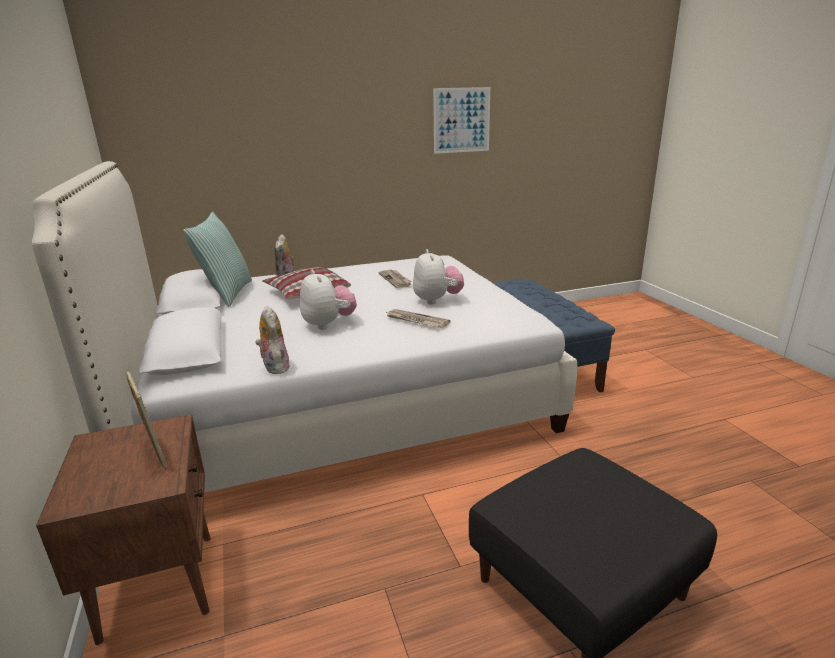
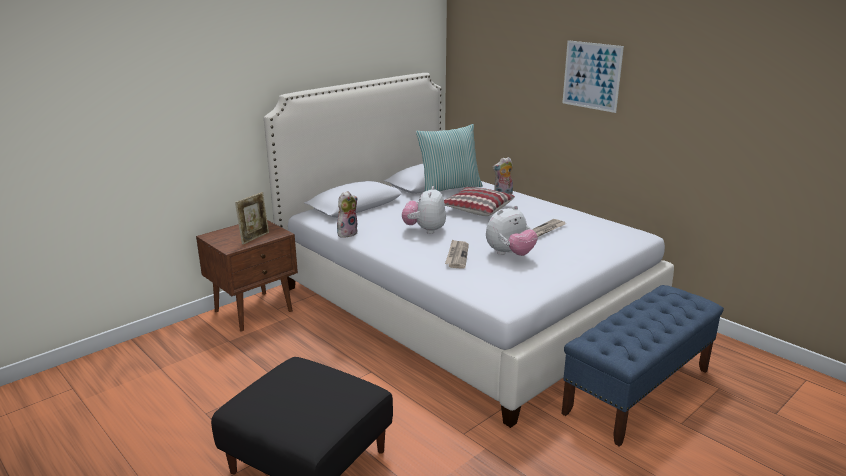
camera: 65 degrees right, 0 degrees up
plush toy [300,270,357,330] -> plush toy turned 150 degrees clockwise [402,186,446,234]
picture [433,87,490,154] -> picture moved to [562,40,624,113]

